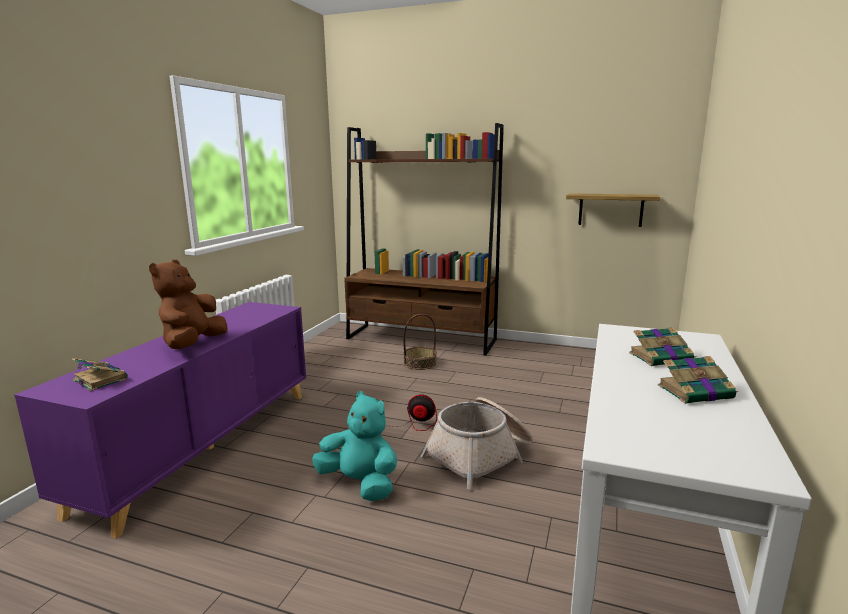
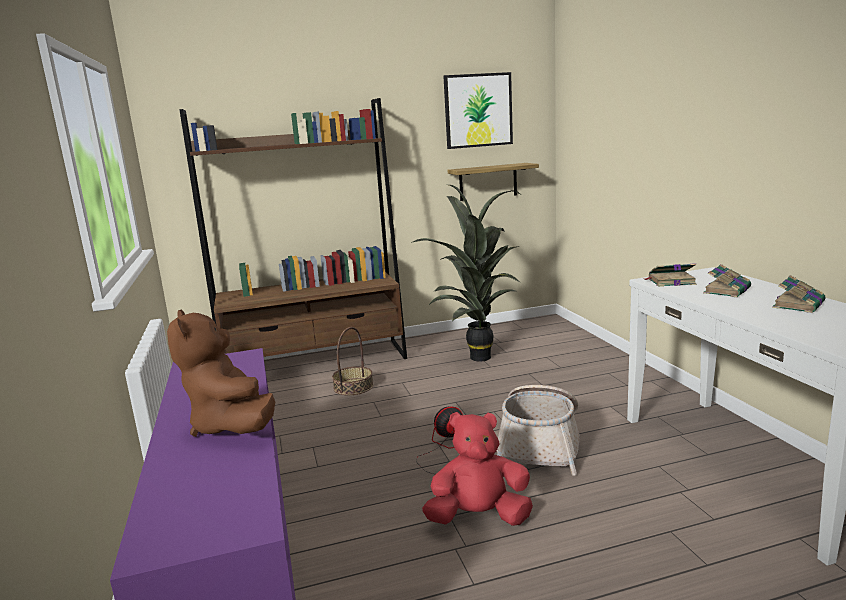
camera: 35 degrees left, 0 degrees up
book [72,358,127,391] -> book moved to [645,263,696,287]
turquoise plush toy [312,391,397,501] -> red plush toy [422,412,533,526]
none -> potted plant [411,185,521,361]
none -> picture [443,72,513,149]

